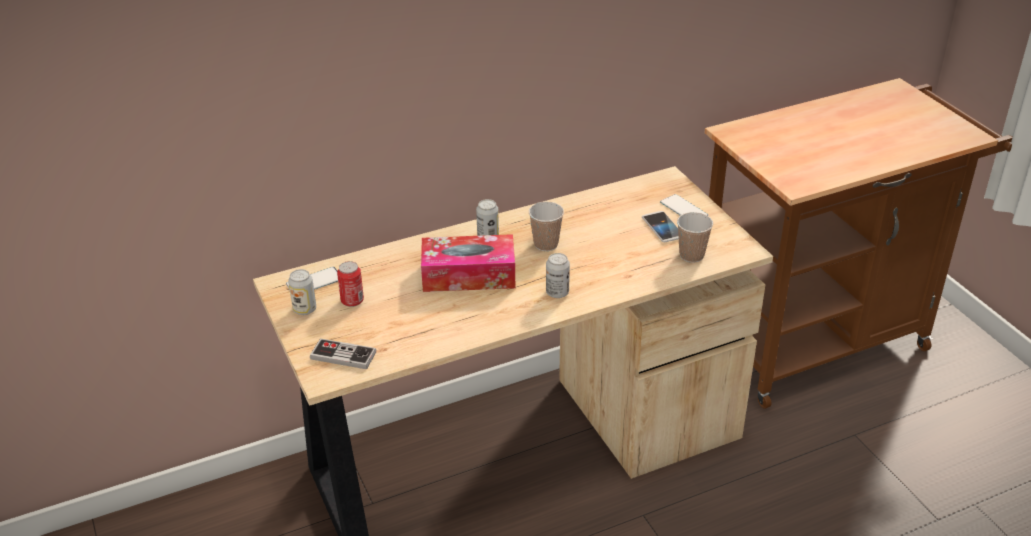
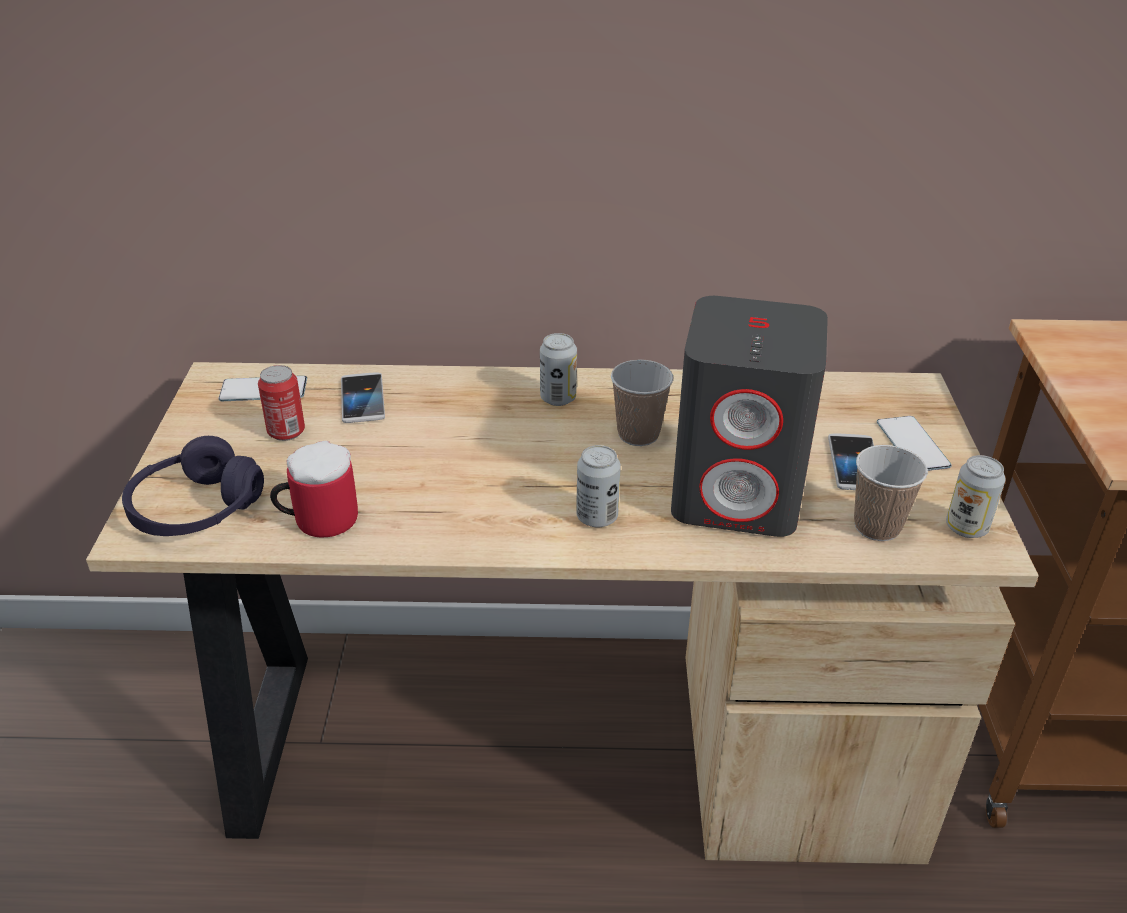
camera: 25 degrees right, 0 degrees up
can [288,269,316,315] -> can moved to [946,455,1006,538]
game controller [310,338,376,369] -> purple headphones [122,436,264,536]
tissue box [421,234,515,292] -> none
none -> mug [270,441,358,538]
none -> phone [341,373,385,423]
none -> grey speaker [671,296,828,537]

